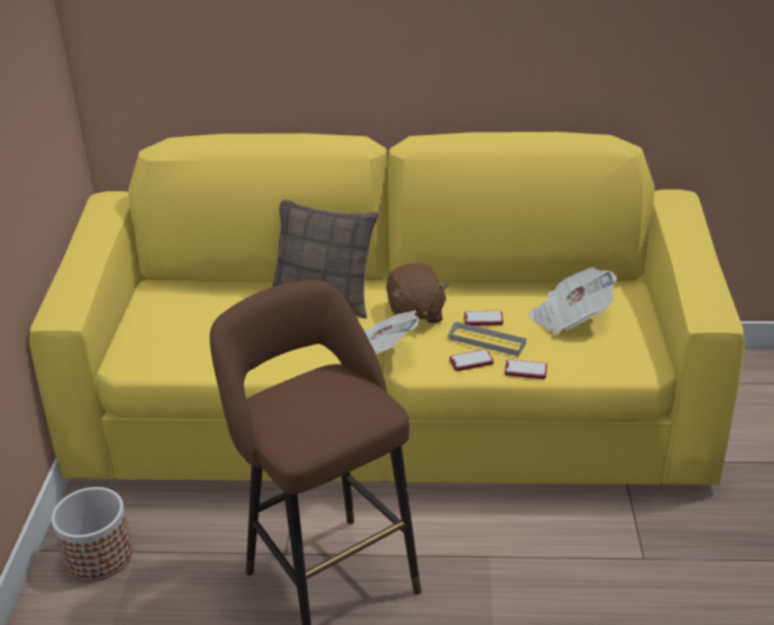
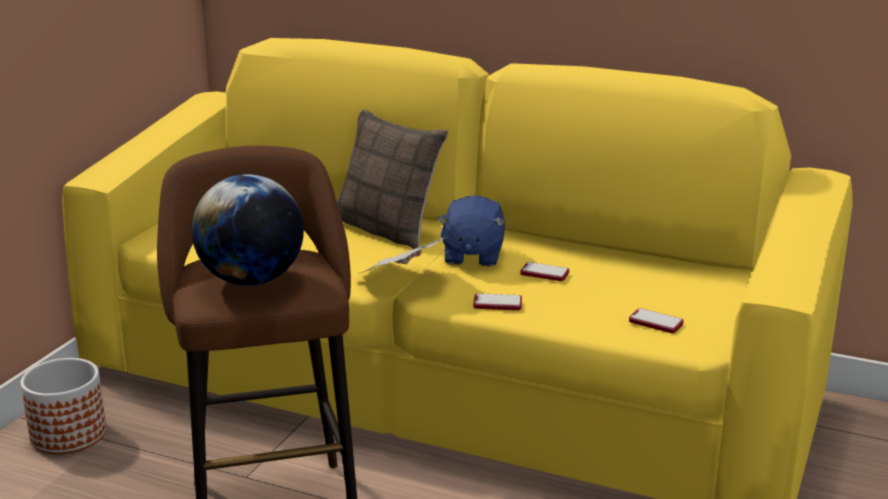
camera: 20 degrees right, 10 degrees down
brown plush toy [386,263,449,324] -> blue plush toy [437,195,506,267]
grey tray [449,321,526,356] -> none
phone [505,359,547,379] -> phone moved to [629,308,684,333]
newspaper [529,267,617,334] -> none
none -> globe [191,174,304,285]

